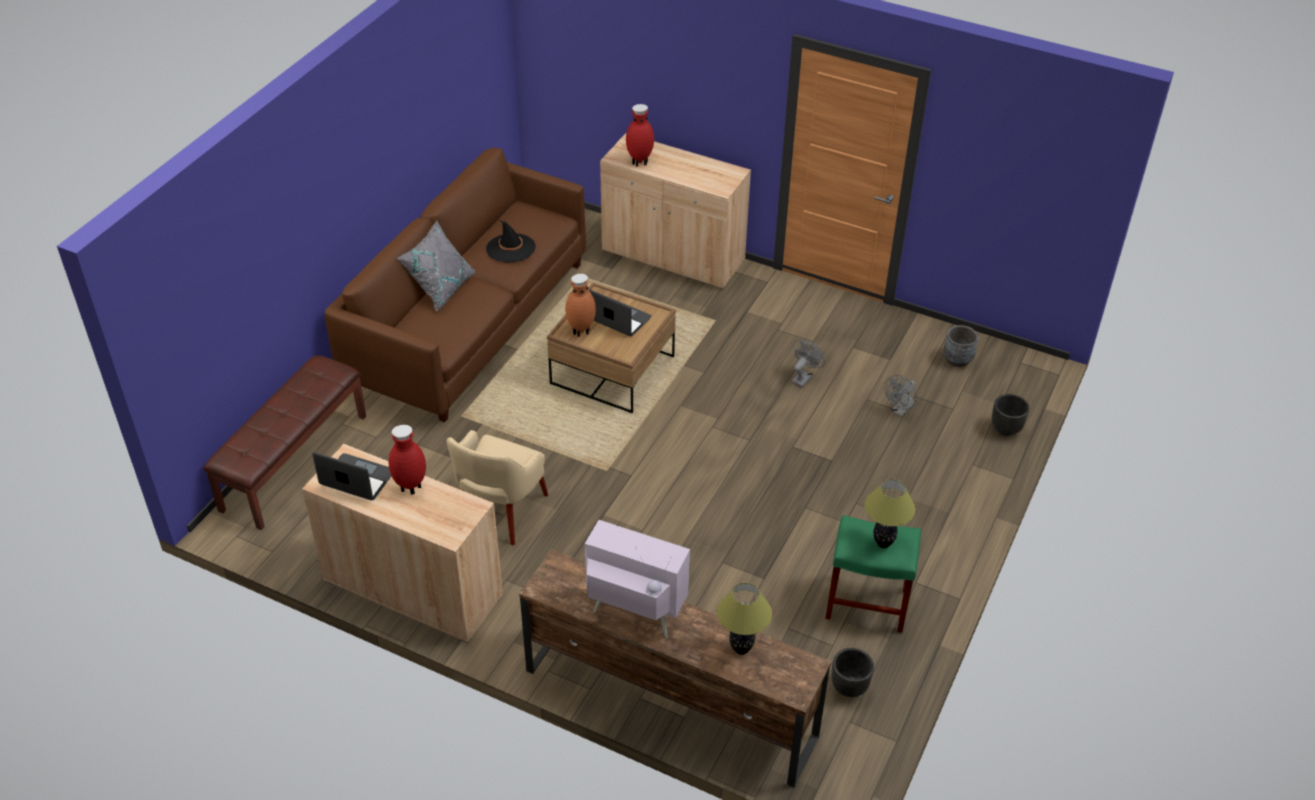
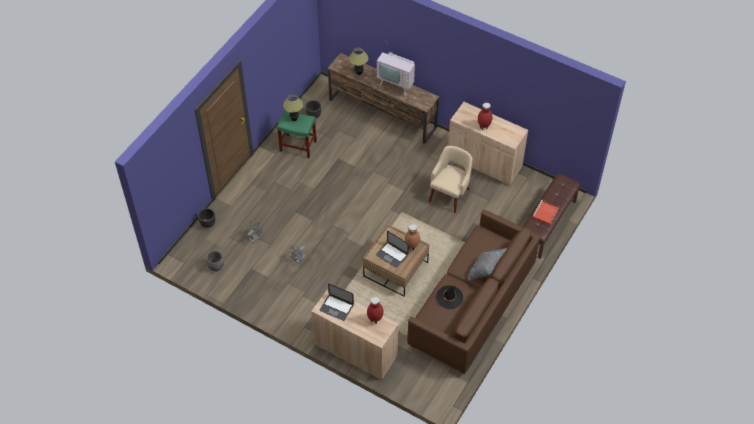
camera: 175 degrees left, 10 degrees up
laptop [312,452,391,500] -> laptop moved to [320,283,354,321]
none -> red tray [532,200,559,225]

